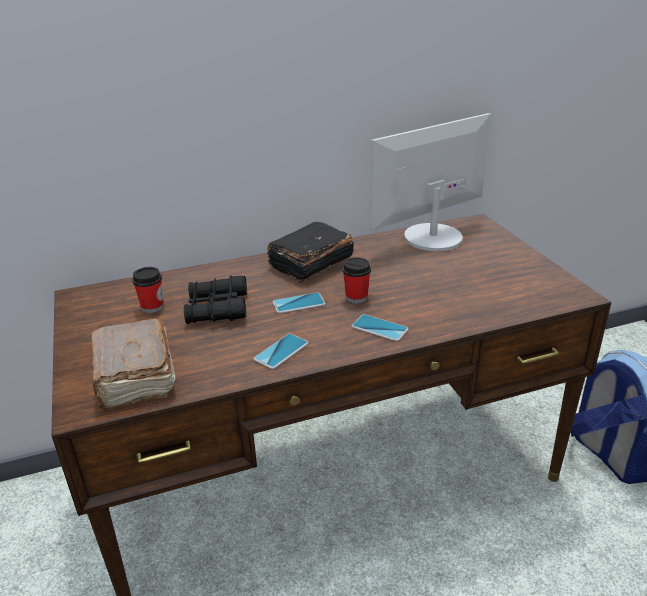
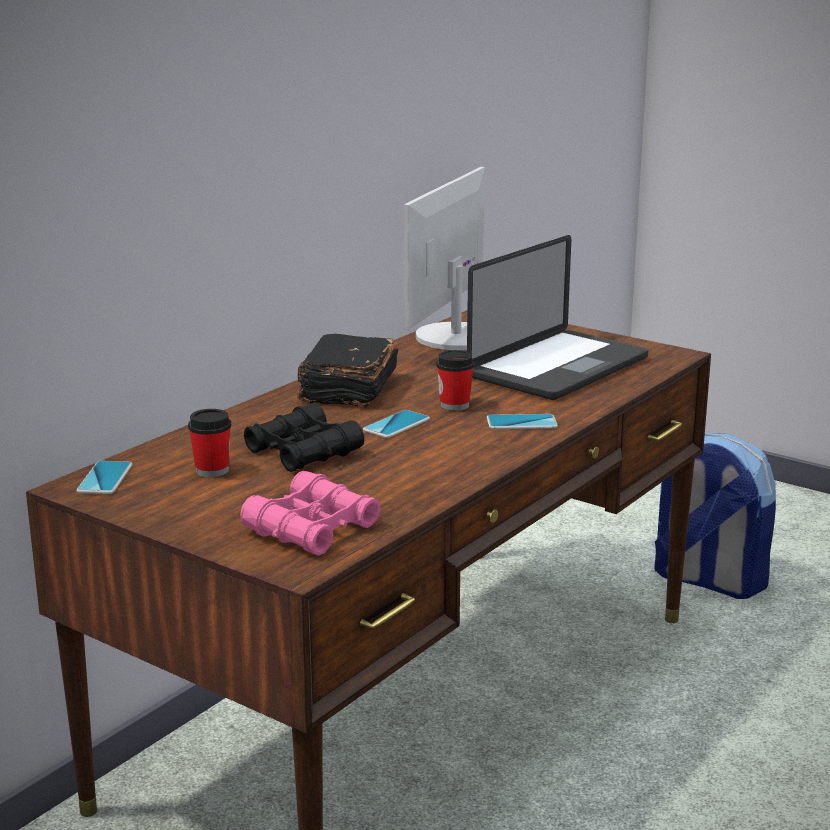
camera: 35 degrees left, 10 degrees down
brown book [90,318,175,409] -> pink binoculars [240,471,380,556]
phone [254,334,308,369] -> phone moved to [76,461,133,494]
none -> laptop [467,235,649,400]

